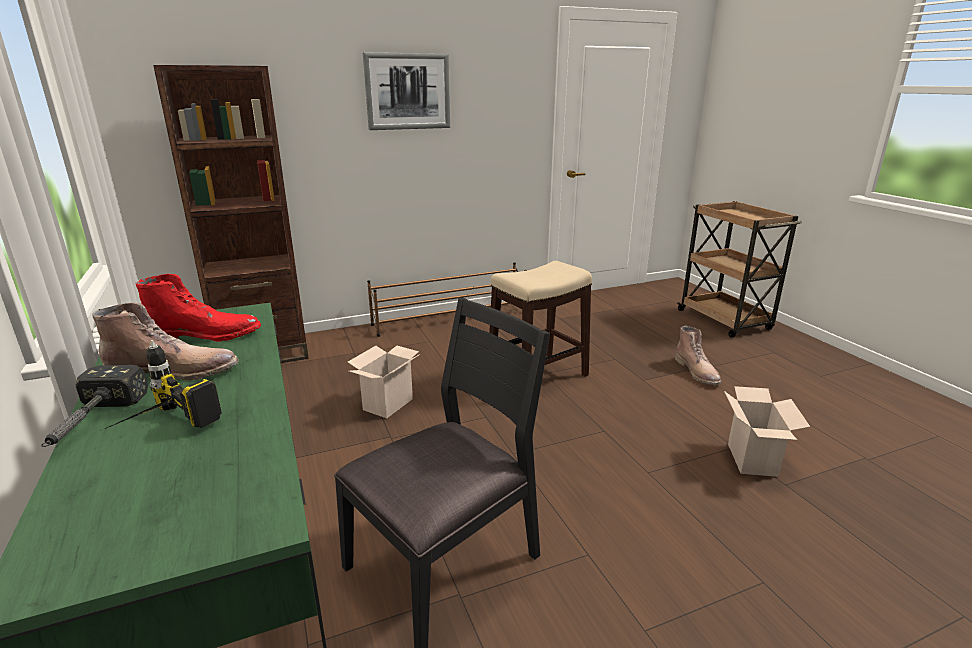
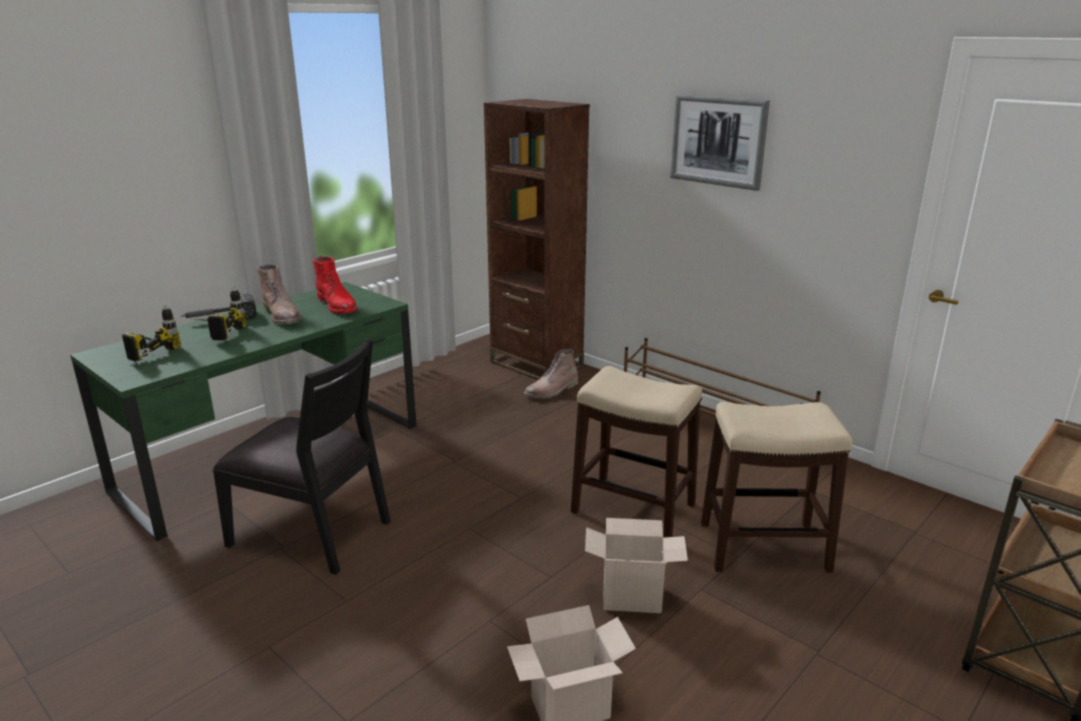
camera: 65 degrees right, 0 degrees up
cardboard box [348,346,420,418] -> cardboard box moved to [585,518,688,613]
brown boot [675,326,721,385] -> brown boot moved to [524,349,578,399]
none -> power drill [122,304,181,362]
none -> stool [701,402,852,573]

